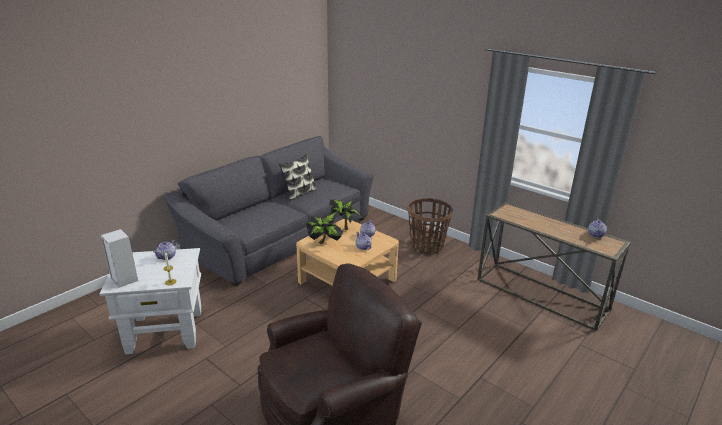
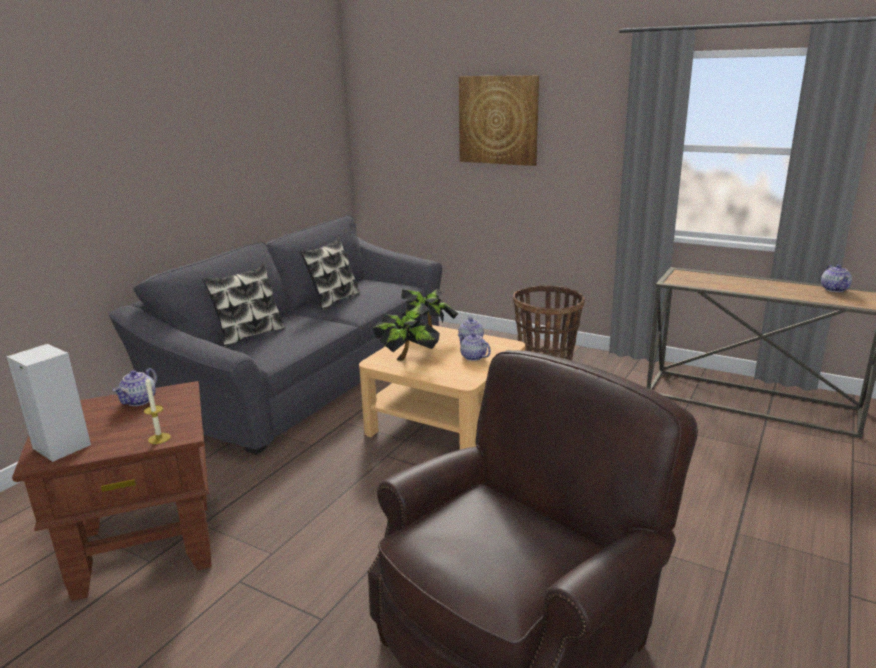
camera: 10 degrees left, 5 degrees down
white side table [100,248,201,354] -> brown side table [12,381,212,601]
none -> pillow [202,263,285,348]
none -> picture [459,75,539,166]

